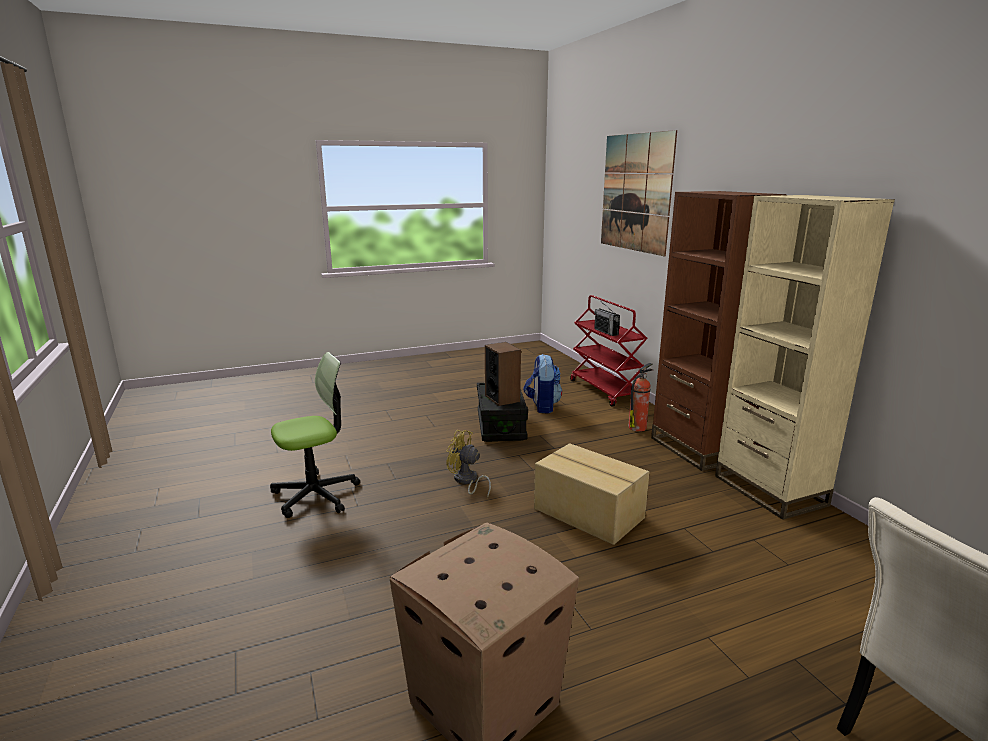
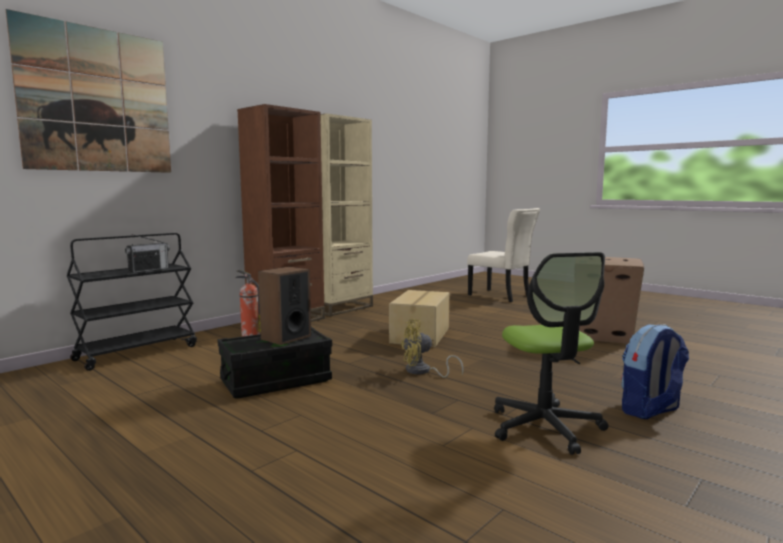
camera: 115 degrees left, 10 degrees down
office chair [270,352,360,518] -> office chair turned 135 degrees counterclockwise [494,252,608,455]
yellow fan [446,430,491,498] -> yellow fan turned 75 degrees clockwise [401,319,464,378]
backpack [524,354,562,414] -> backpack moved to [621,324,689,419]
red cart [570,295,648,407] -> black cart [67,233,197,371]

